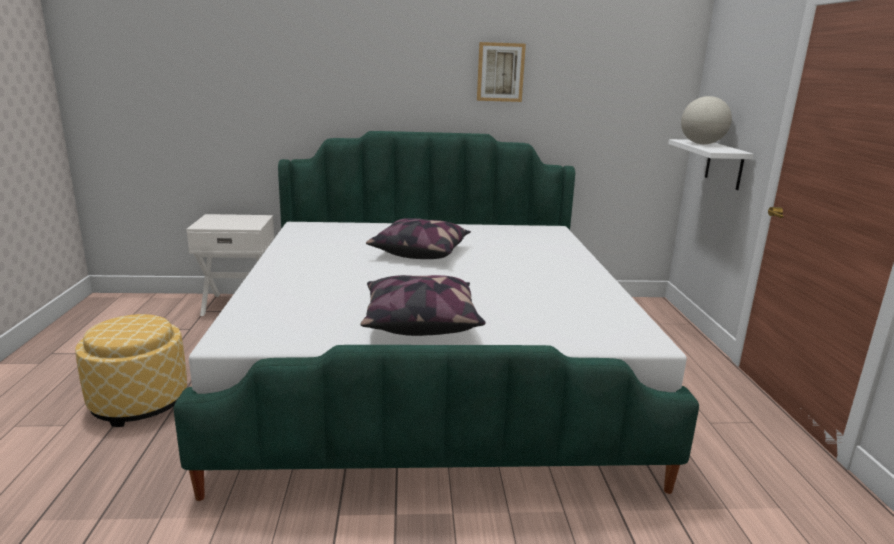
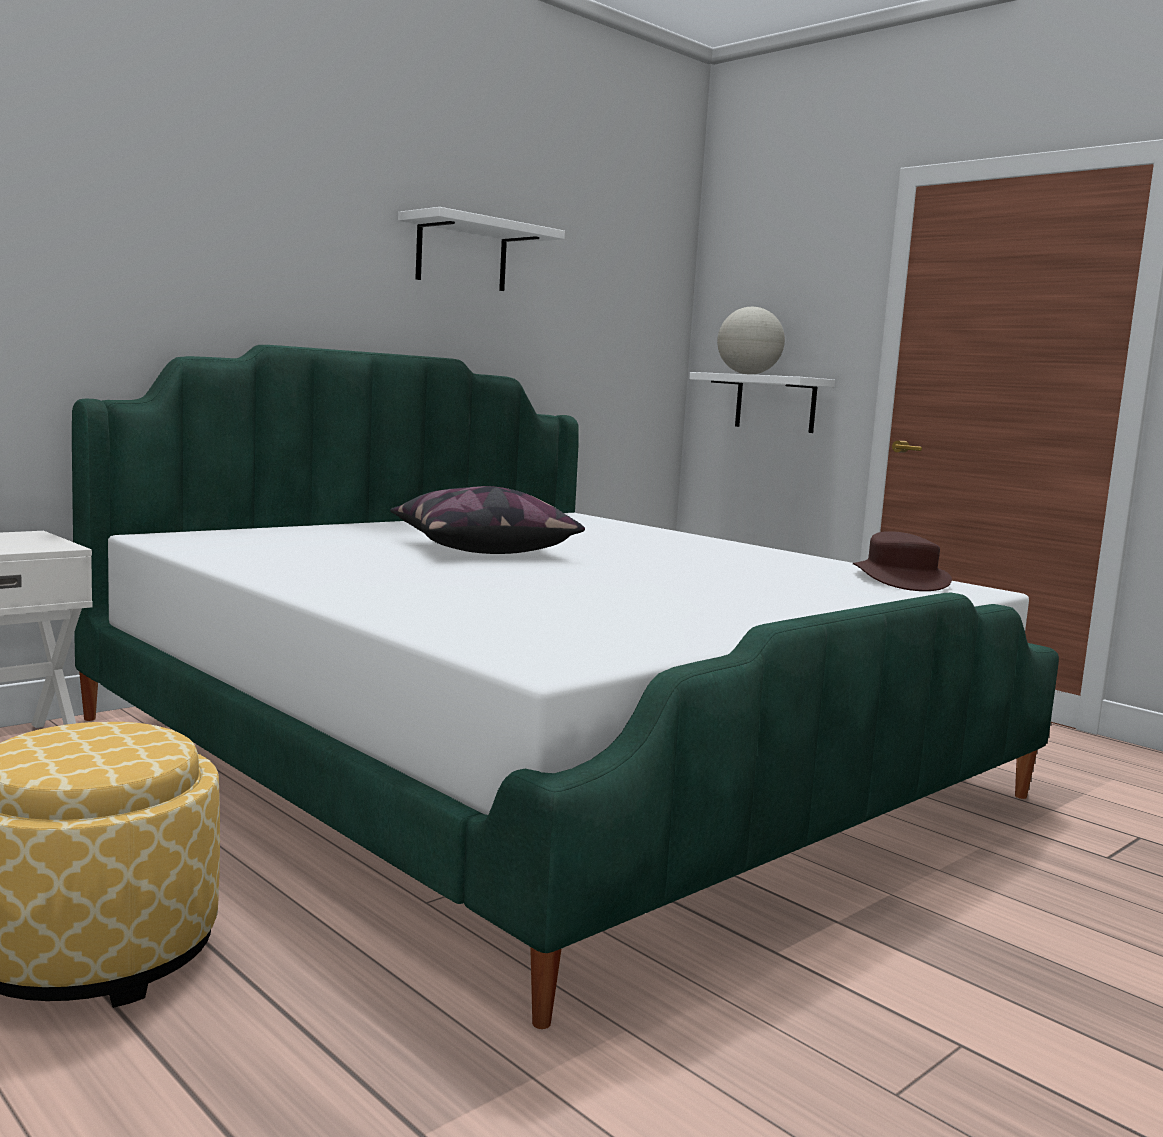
camera: 40 degrees left, 10 degrees down
pillow [360,275,485,336] -> none
picture [477,42,526,102] -> white shelf [398,207,565,291]
none -> brown hat [853,531,952,591]

